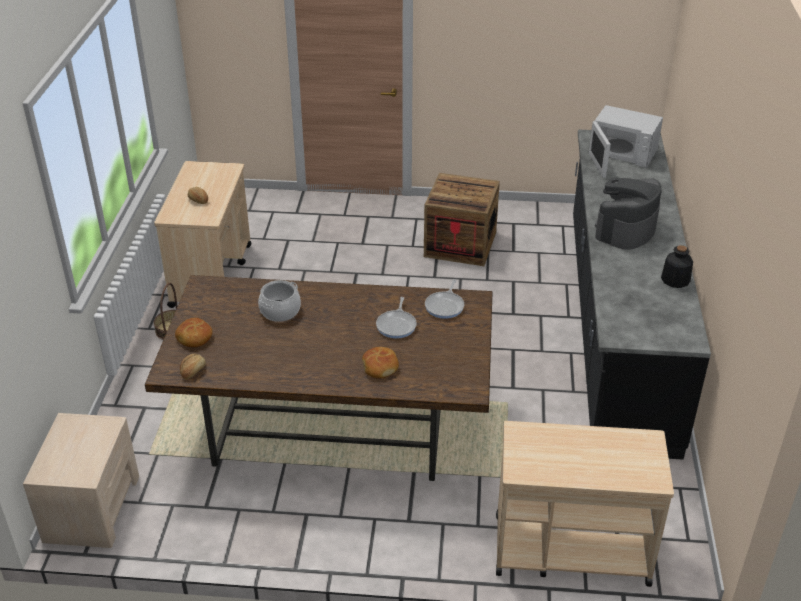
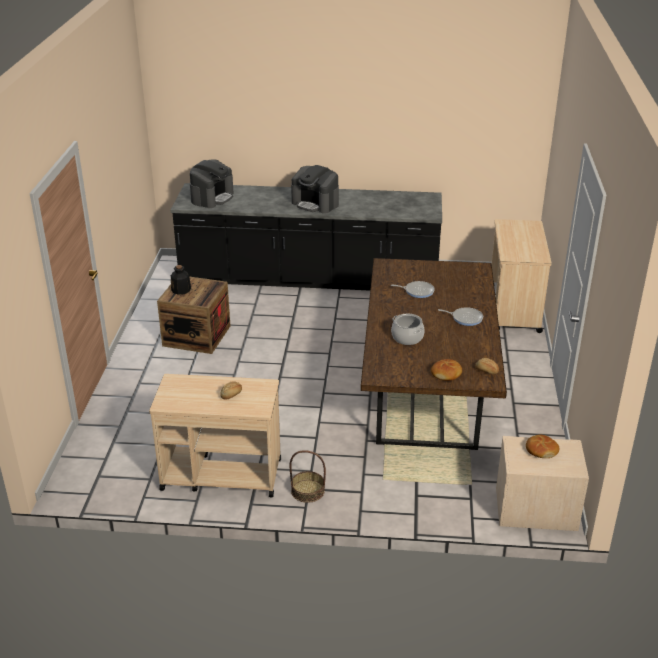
camera: 90 degrees left, 5 degrees down
bread [362,347,399,378] -> bread moved to [526,435,560,458]
frying pan [425,279,464,319] -> frying pan moved to [438,307,483,326]
white microwave [589,105,663,178] -> coffee machine [190,159,233,208]
bottle [661,245,693,288] -> bottle moved to [171,265,191,295]

